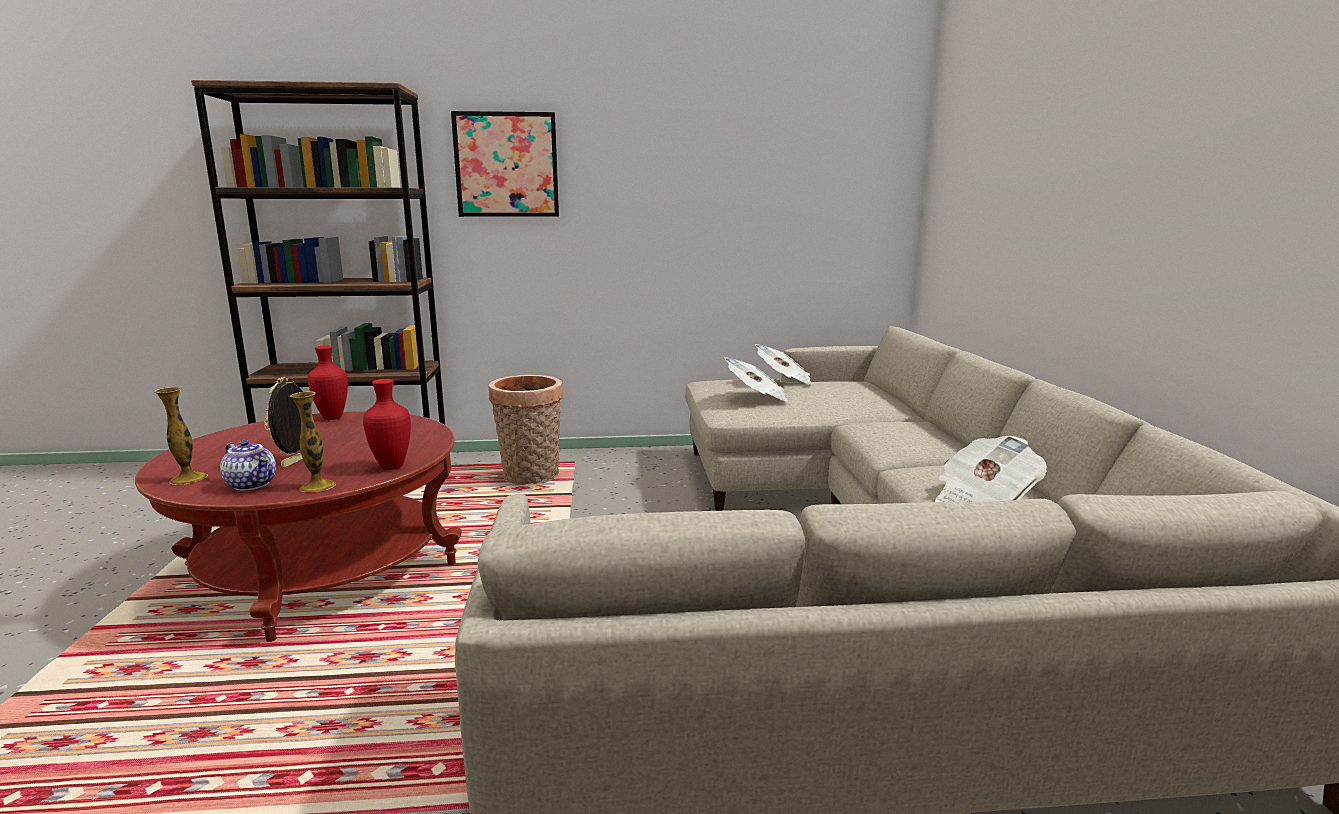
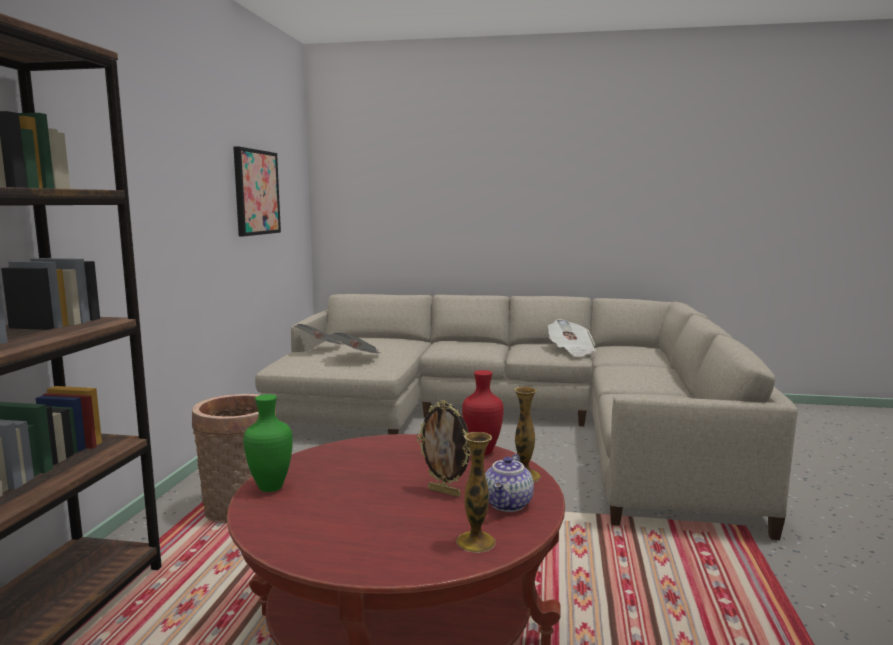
camera: 75 degrees left, 5 degrees down
teapot [220,440,276,491] -> teapot turned 150 degrees clockwise [485,454,534,512]
red vase [308,346,348,420] -> green vase [244,394,293,492]
picture [451,111,559,217] -> picture moved to [233,147,281,236]

